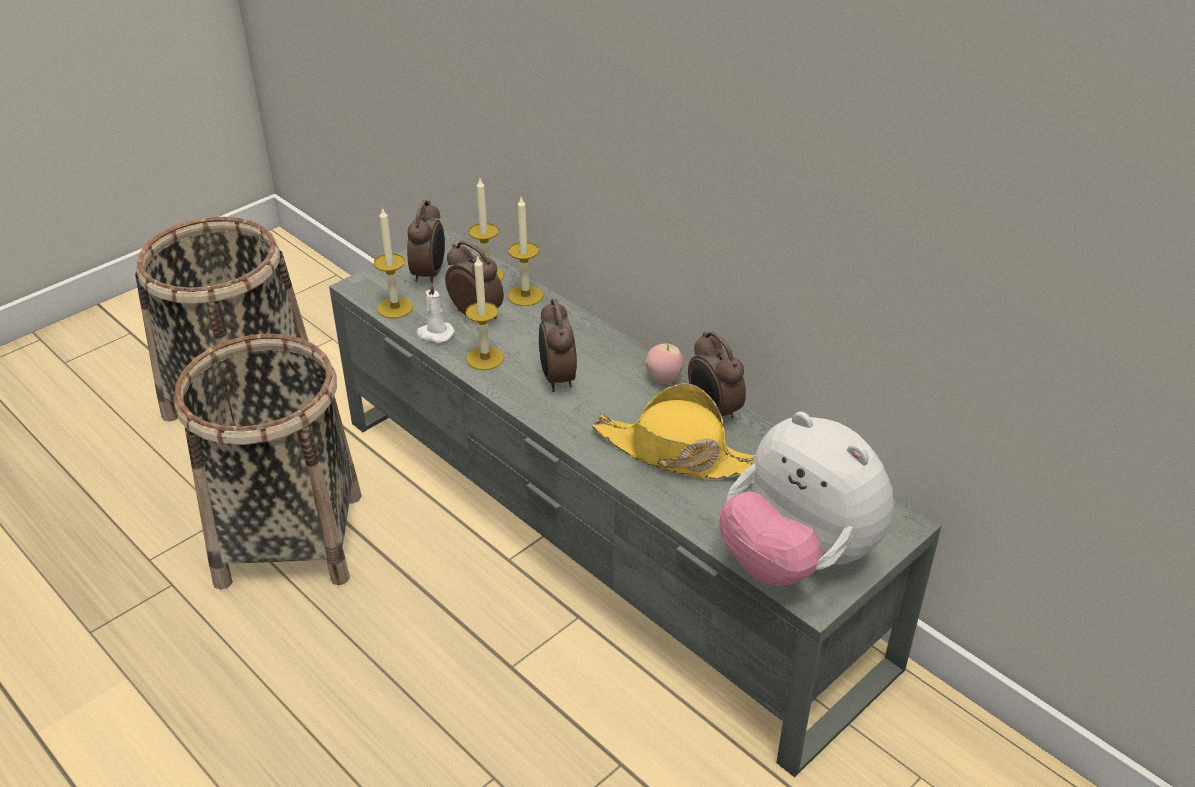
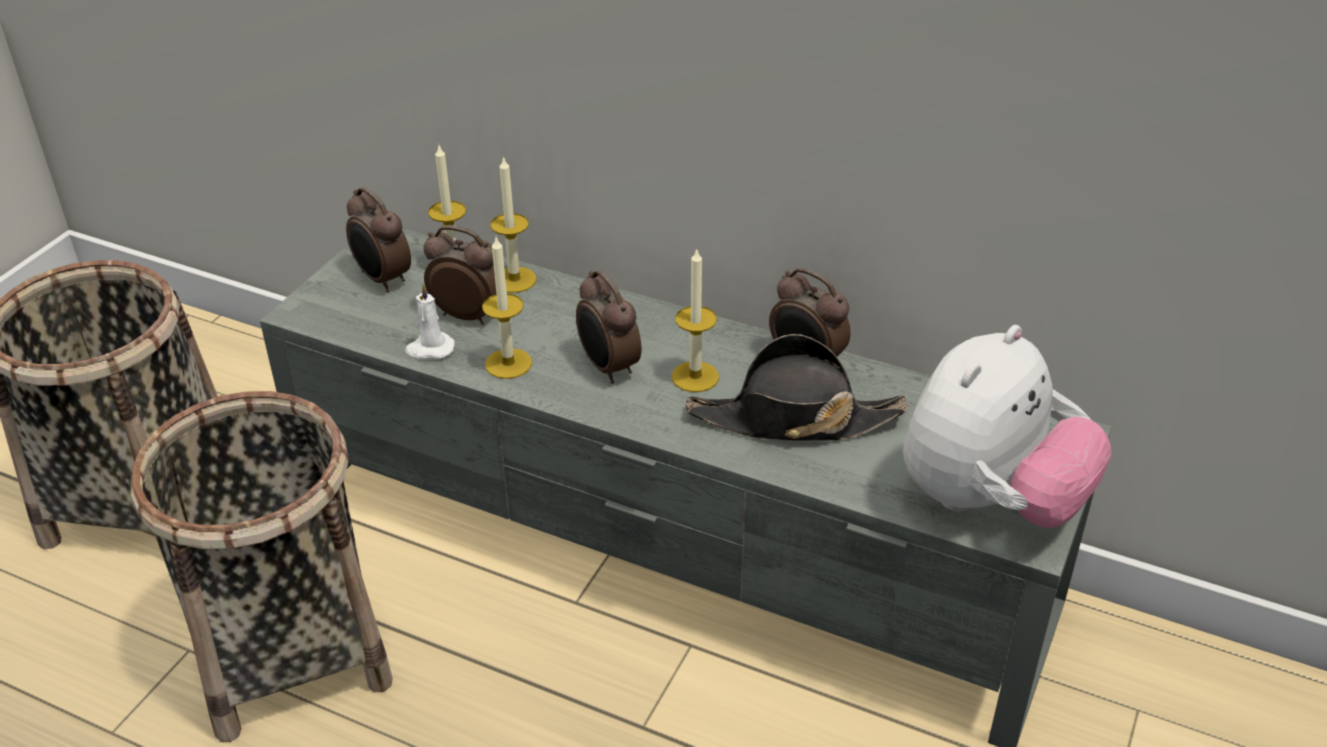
camera: 20 degrees left, 0 degrees up
candle [374,207,413,318] -> candle moved to [672,250,719,392]
alarm clock [407,200,445,284] -> alarm clock turned 150 degrees clockwise [346,187,411,292]
yellow hat [592,383,754,479] -> black hat [686,334,908,441]
apple [646,343,684,384] -> none
plush toy [720,412,894,586] -> plush toy turned 75 degrees counterclockwise [903,325,1112,528]

